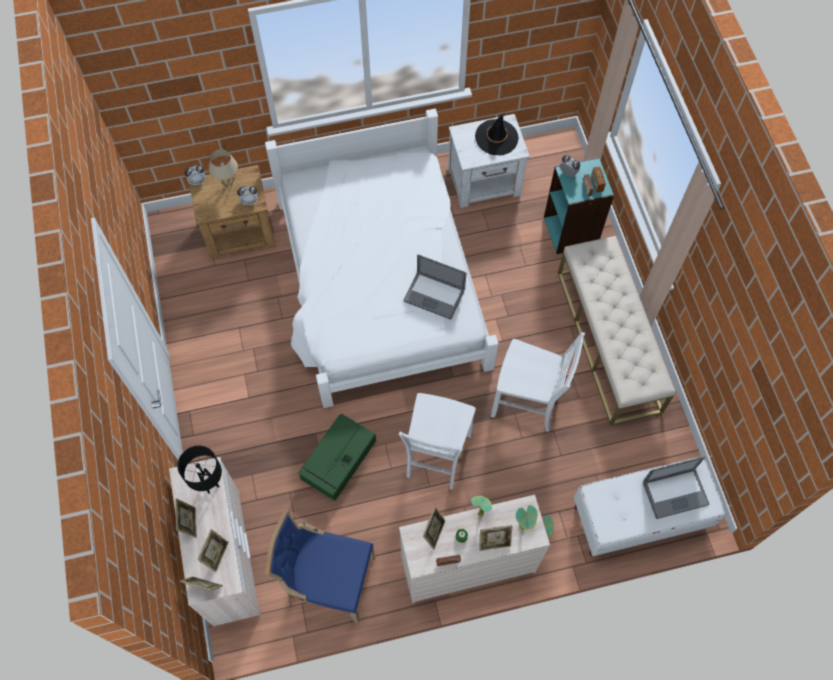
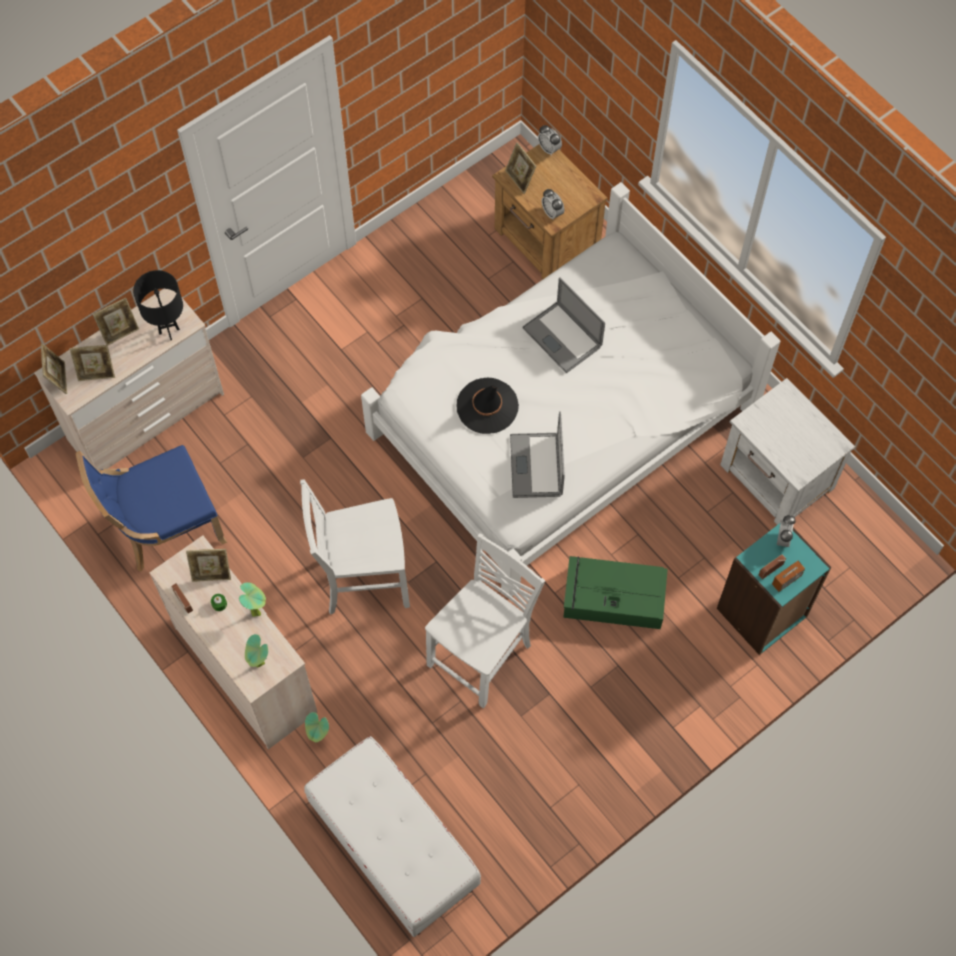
camera: 65 degrees right, 0 degrees up
beige table lamp [209,149,238,189] -> none
blue chair [265,510,376,624] -> blue chair turned 105 degrees counterclockwise [76,445,227,572]
green storage box [298,413,376,501] -> green storage box moved to [563,556,668,629]
black hat [475,113,519,155] -> black hat moved to [457,378,519,434]
picture frame [480,525,513,551] -> picture frame moved to [505,142,536,194]
white chair [491,332,585,432] -> white chair turned 135 degrees counterclockwise [425,533,545,708]
beige bench [558,236,676,425] -> none
laptop [643,456,709,519] -> laptop moved to [523,277,605,373]

